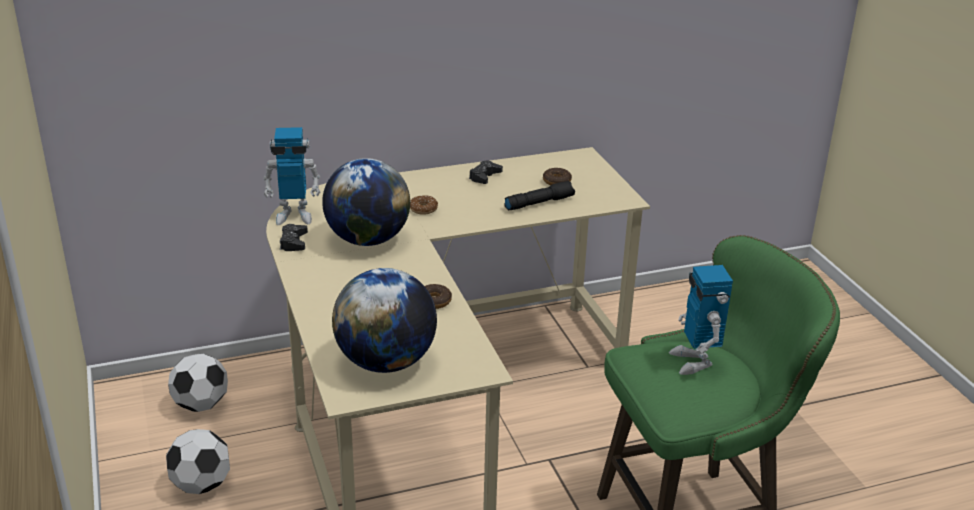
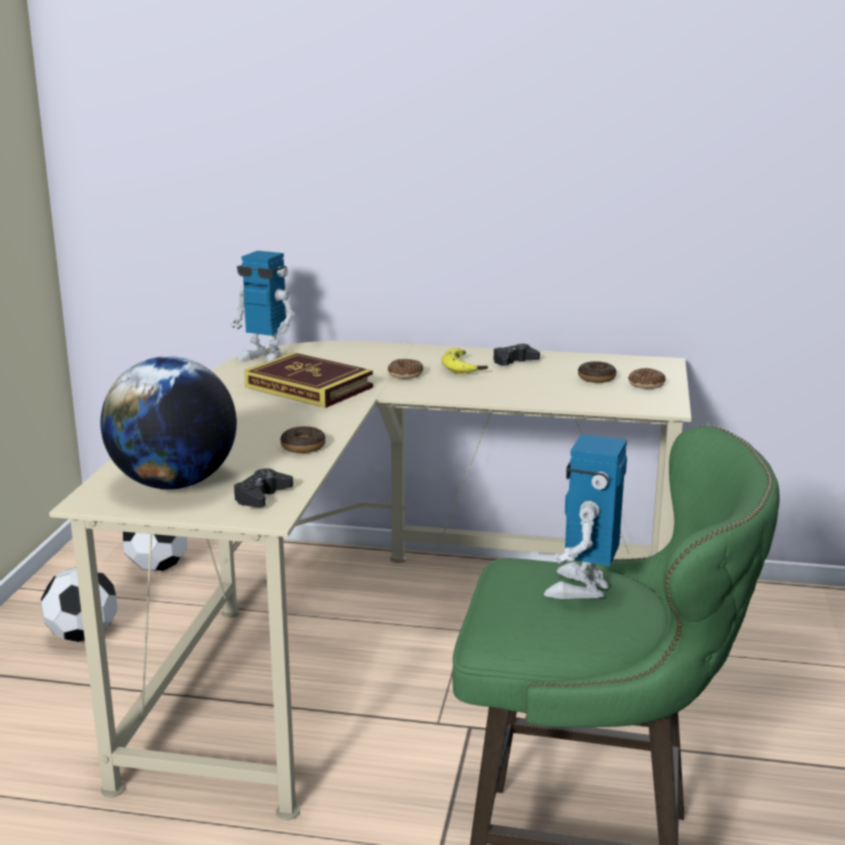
camera: 30 degrees right, 10 degrees down
black game controller [280,224,308,251] -> black game controller moved to [234,468,293,507]
globe [322,158,410,246] -> book [244,352,373,408]
black flashlight [504,181,575,210] -> none
none -> banana [441,348,488,374]
none -> donut [628,368,666,389]

